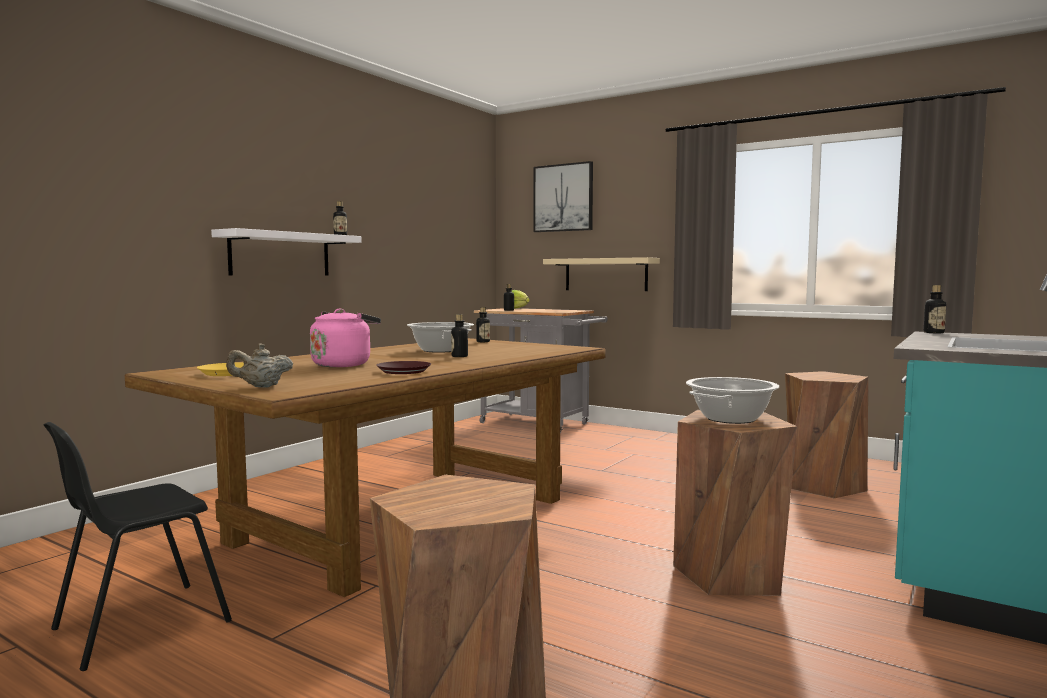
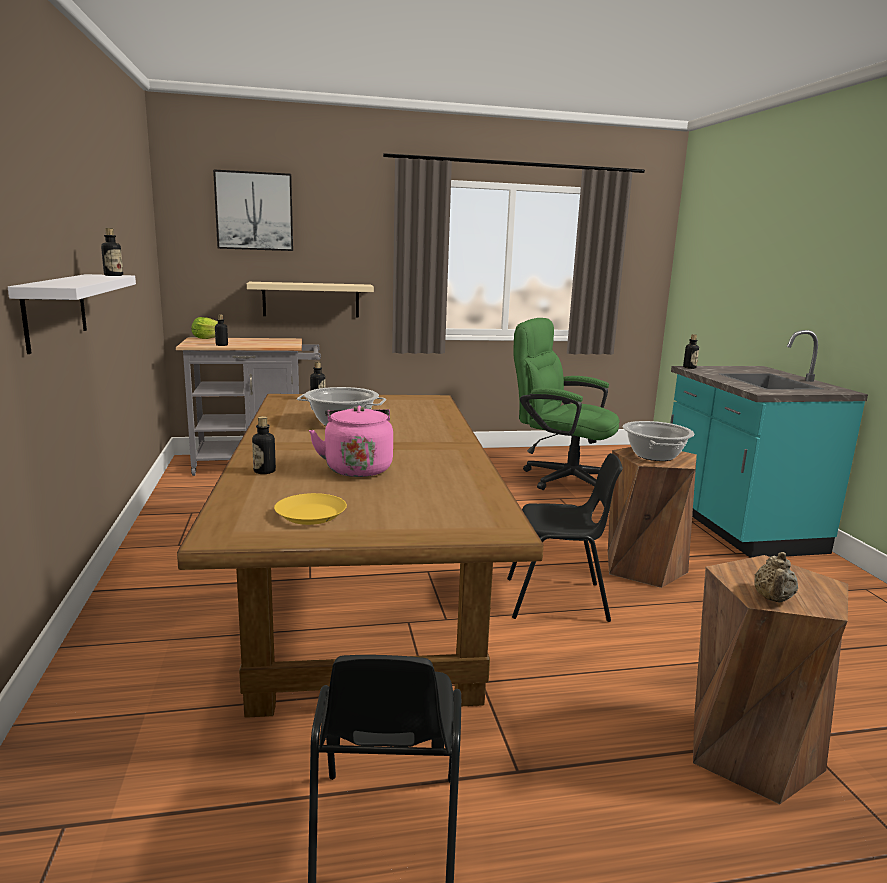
camera: 45 degrees left, 10 degrees up
beige teapot [226,343,293,388] -> beige teapot moved to [754,552,798,602]
brown plate [376,361,431,374] -> none
bottle [451,314,468,357] -> bottle moved to [252,416,276,474]
brown stool [785,371,868,498] -> green office chair [513,318,620,490]
none -> black chair [507,453,623,622]

